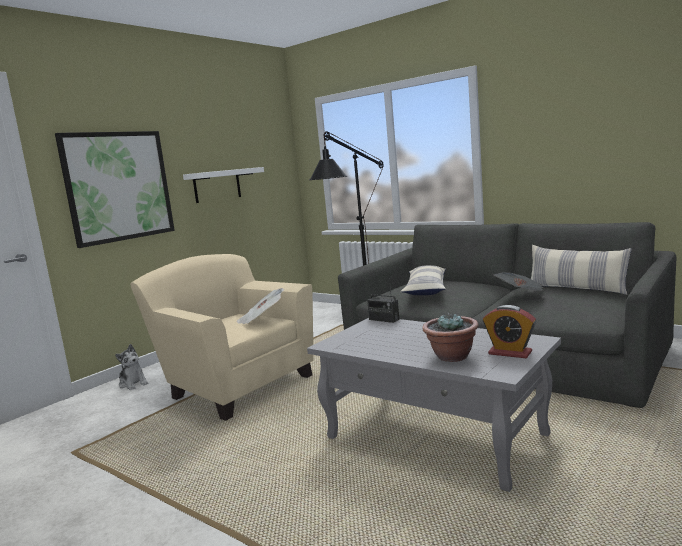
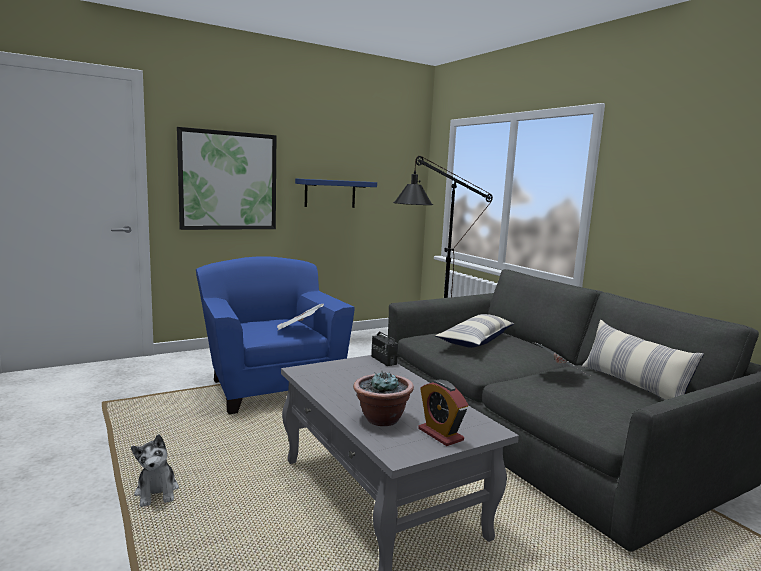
camera: 20 degrees right, 0 degrees up
plush toy [115,344,149,390] -> plush toy moved to [131,434,179,507]
beige armchair [130,254,314,421] -> blue armchair [196,256,355,415]
white shelf [183,167,264,203] -> blue shelf [295,179,377,208]

